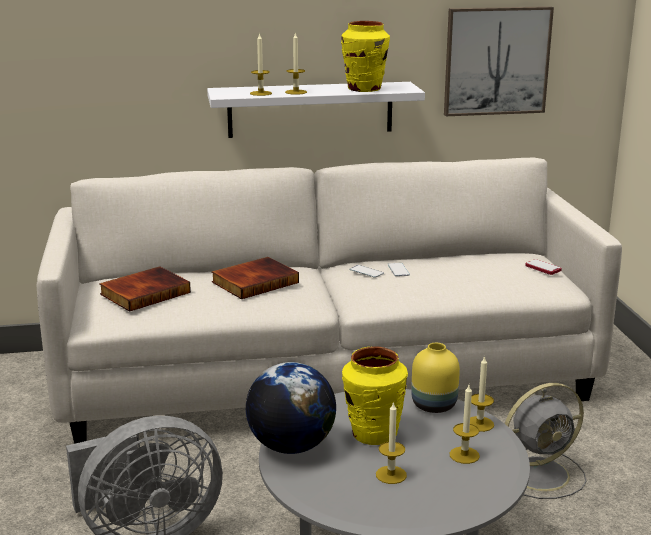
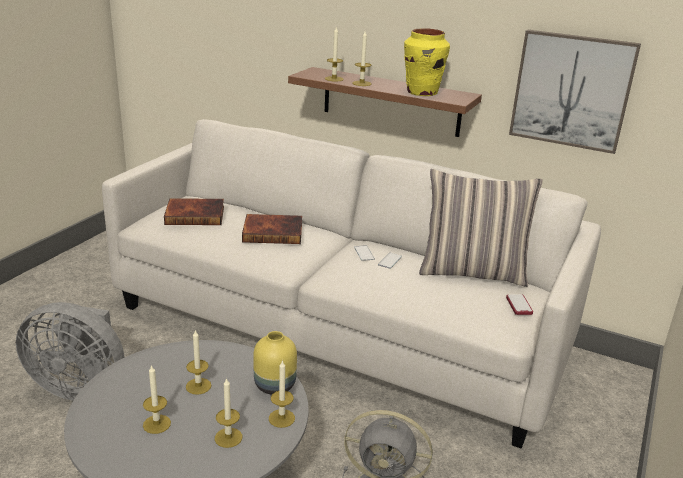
camera: 35 degrees right, 5 degrees up
white shelf [207,82,425,138] -> brown shelf [288,67,482,137]
globe [246,362,336,454] -> none
yellow vase [342,346,408,445] -> candle [186,329,211,394]
none -> pillow [419,169,543,287]

